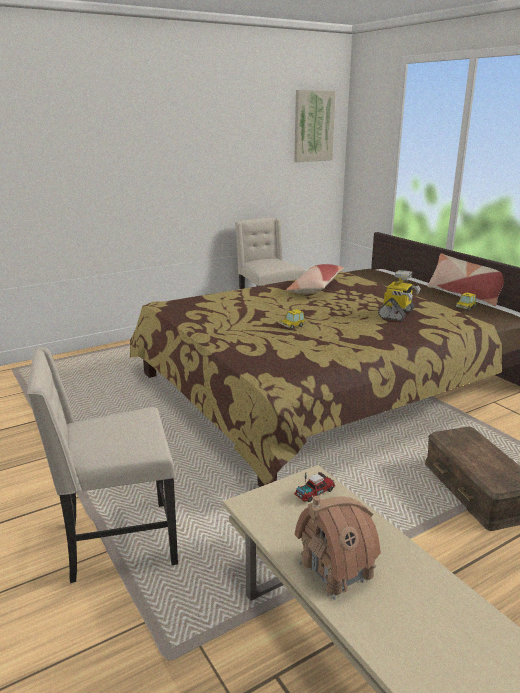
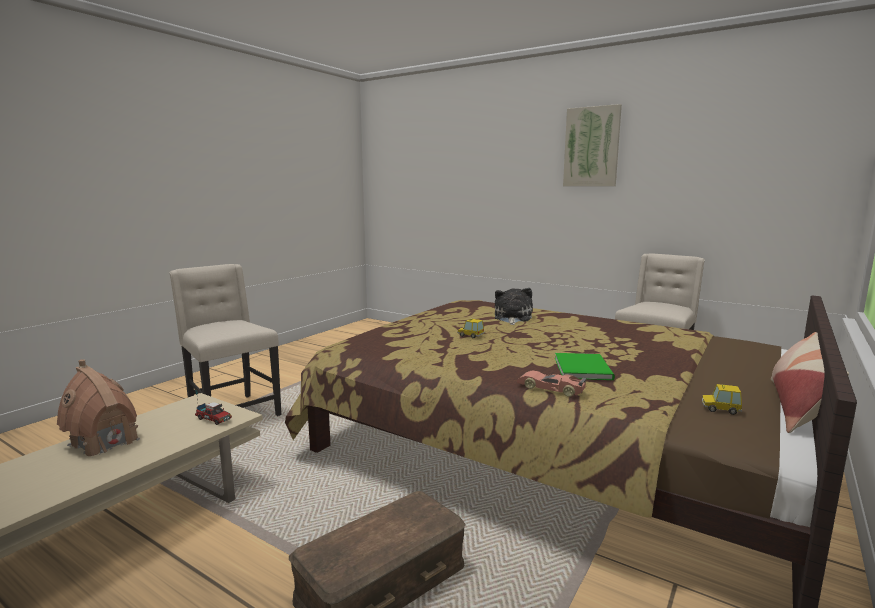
camera: 65 degrees right, 10 degrees down
pillow [286,264,344,294] -> none
picture [294,90,336,162] -> picture moved to [563,104,622,186]
toy robot [378,270,420,321] -> green book [555,353,615,380]
none -> plush toy [495,288,533,325]
none -> toy car [517,370,587,397]

